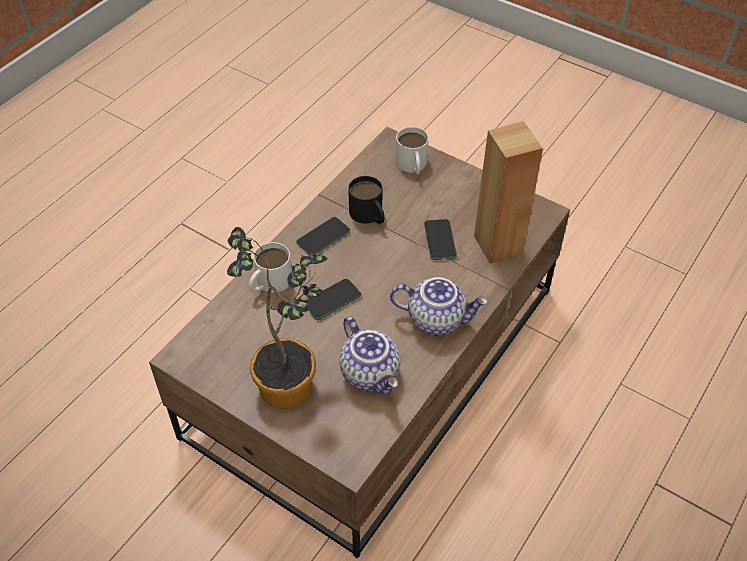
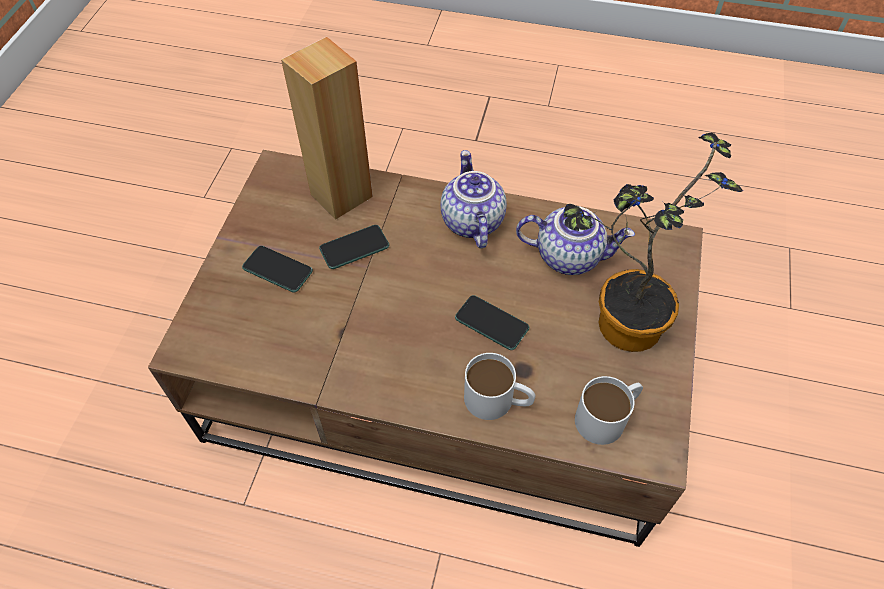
camera: 110 degrees left, 5 degrees up
phone [296,217,350,255] -> phone moved to [242,246,313,293]
teapot [339,316,400,395] -> teapot turned 60 degrees clockwise [516,206,635,275]
black mug [348,176,385,224] -> none
white mug [396,127,429,175] -> white mug moved to [575,376,643,445]

